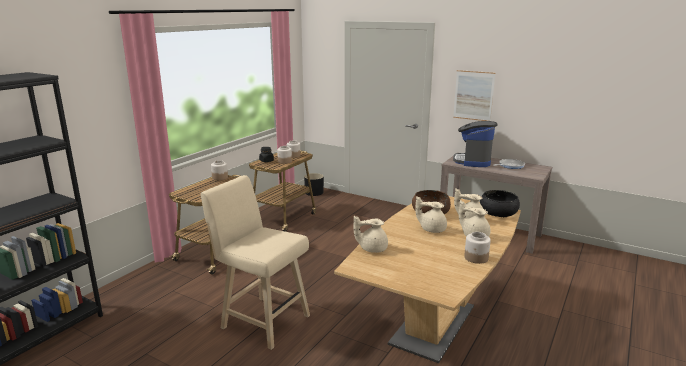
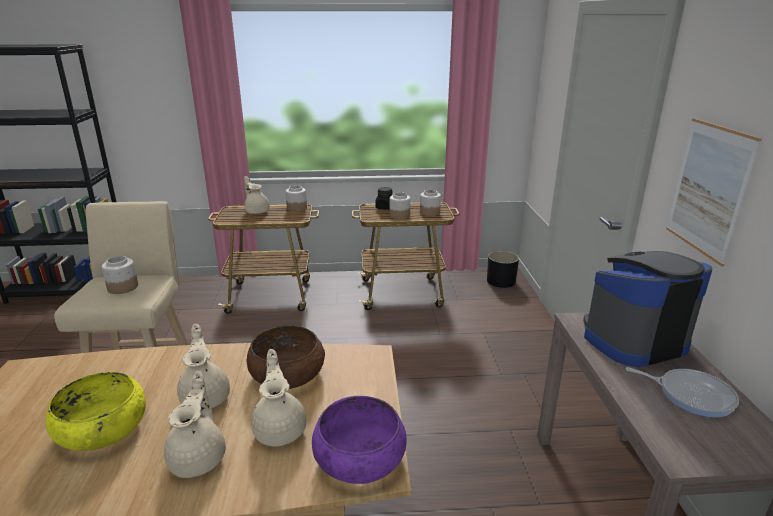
camera: 55 degrees right, 5 degrees up
beige teapot [354,216,388,253] -> beige teapot moved to [244,176,270,214]
jar [464,232,491,264] -> jar moved to [102,256,138,294]
black bowl [480,190,520,217] -> purple bowl [312,396,407,484]
none -> yellow bowl [46,372,146,451]

